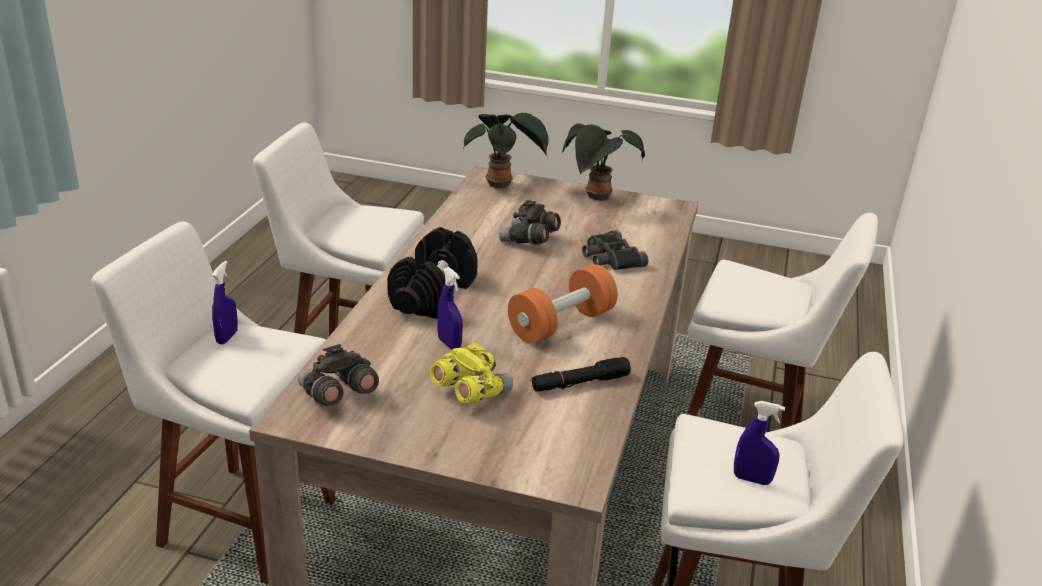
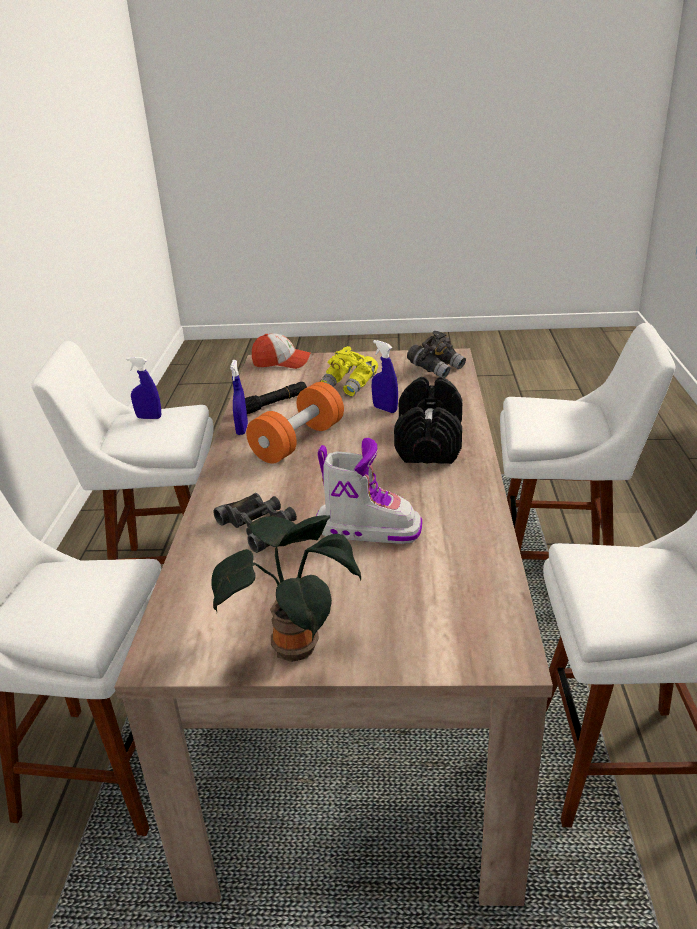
camera: 170 degrees right, 0 degrees up
blue spray bottle [212,261,238,345] -> blue spray bottle moved to [230,360,248,435]
potted plant [463,113,549,188] -> none
grey binoculars [499,200,561,245] -> boot [316,438,422,544]
none -> cap [252,333,311,369]

